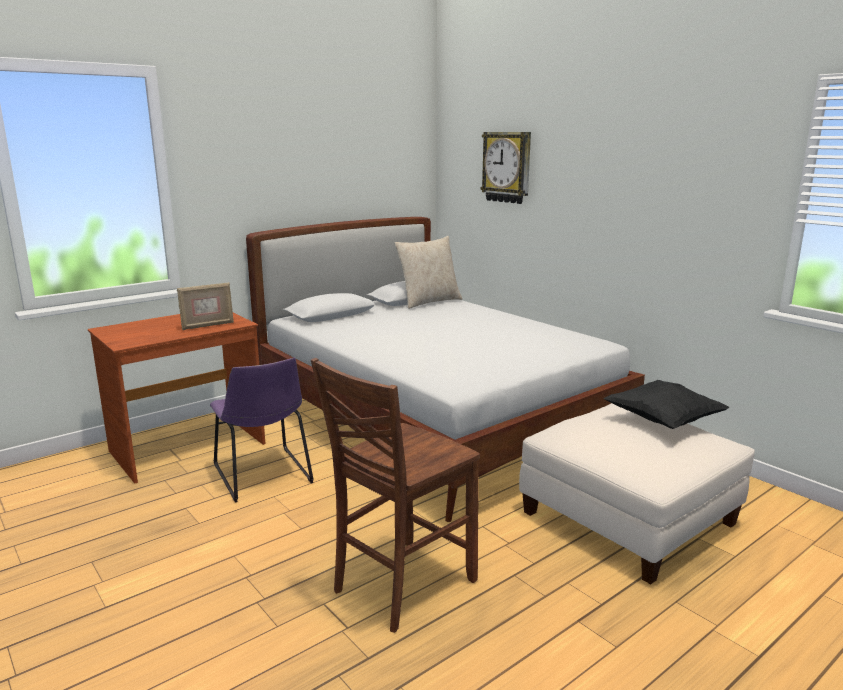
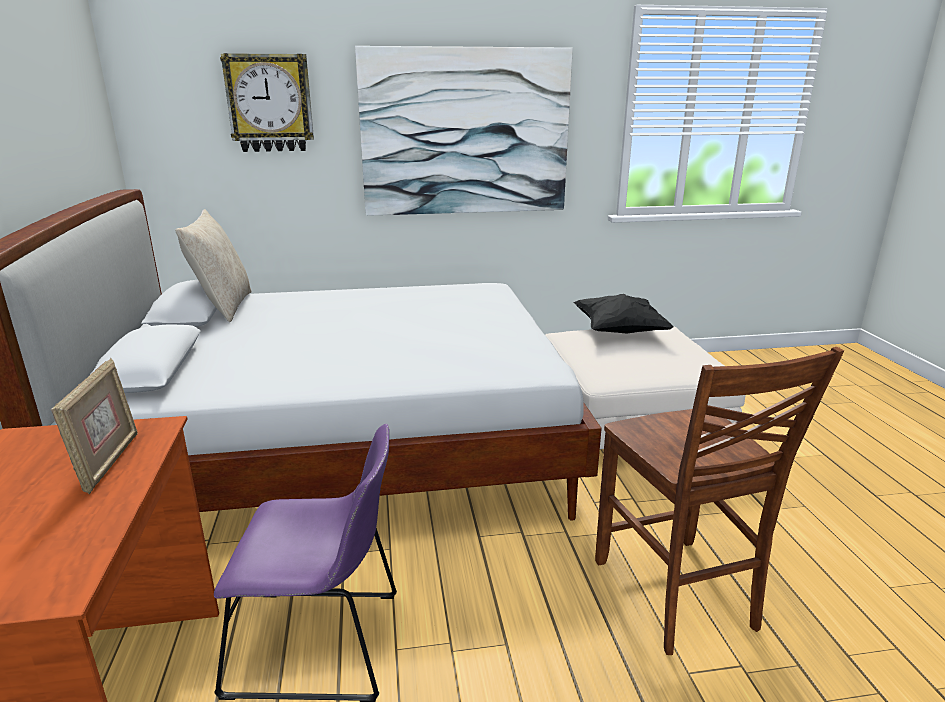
camera: 60 degrees left, 5 degrees up
none -> picture [355,46,573,216]

